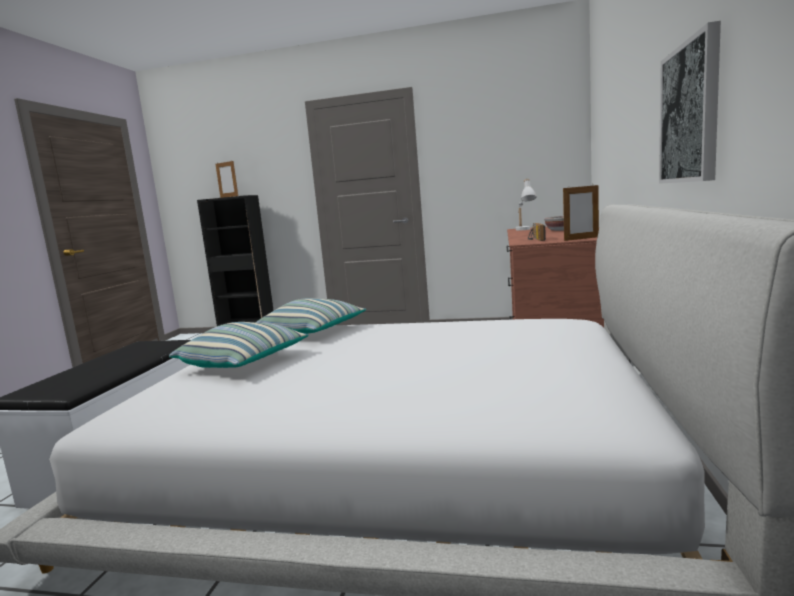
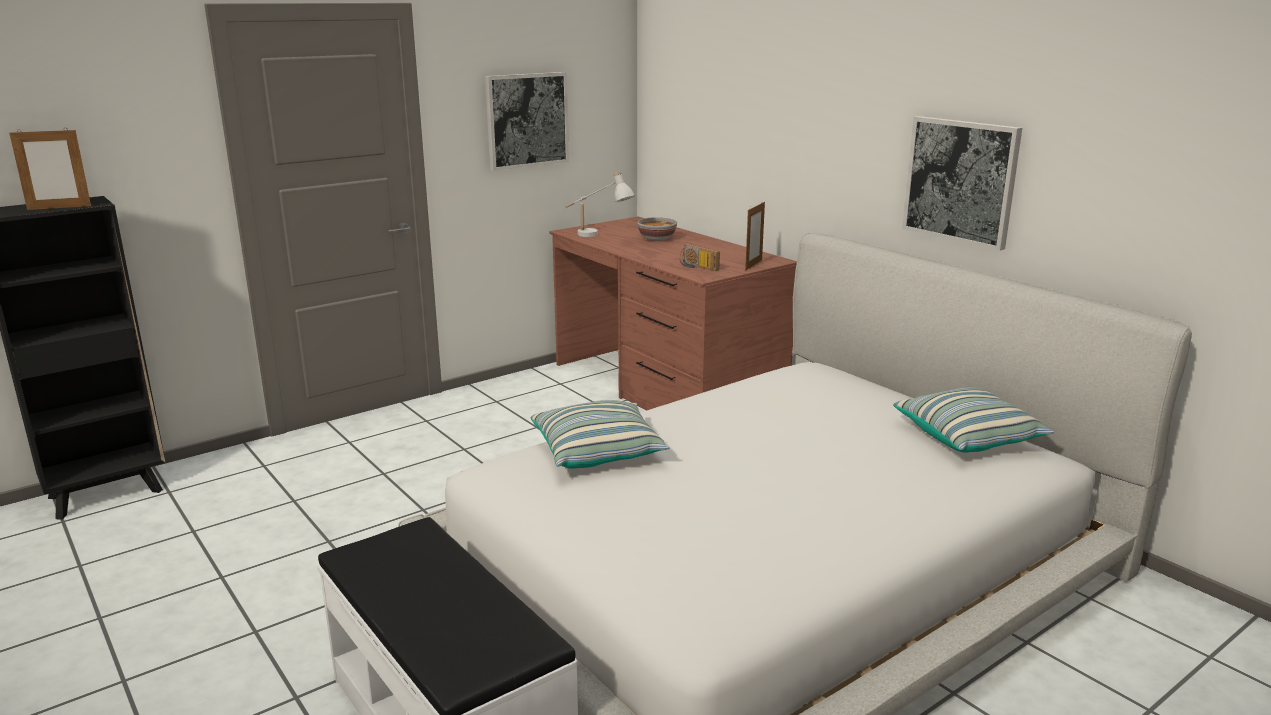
camera: 50 degrees left, 10 degrees up
pillow [169,322,309,368] -> pillow moved to [893,387,1055,453]
none -> picture [485,72,569,171]

